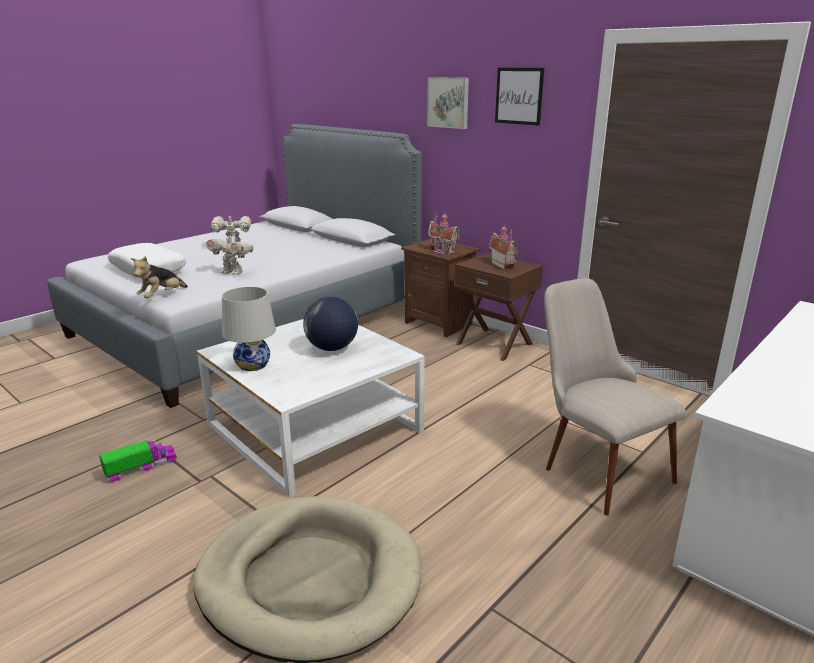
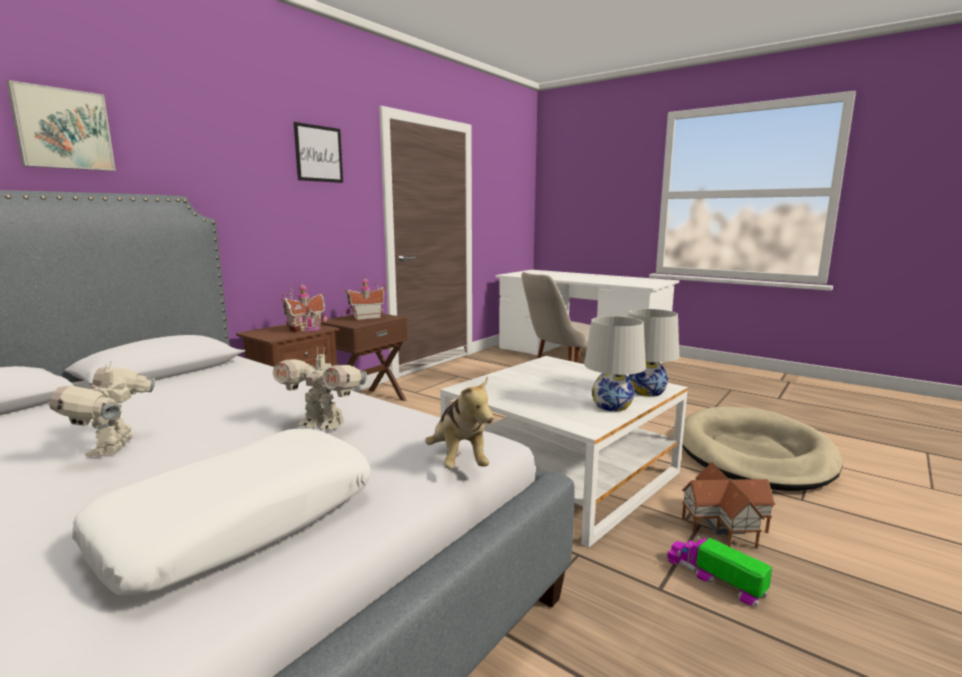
camera: 95 degrees left, 10 degrees down
plush toy [130,256,188,298] -> plush toy turned 45 degrees clockwise [425,376,493,469]
toy robot [206,233,254,275] -> toy robot turned 90 degrees clockwise [273,346,367,430]
globe [303,297,358,351] -> none
picture [427,77,469,129] -> picture moved to [6,80,116,171]
none -> white table lamp [628,309,679,397]
none -> toy house [682,462,776,548]

